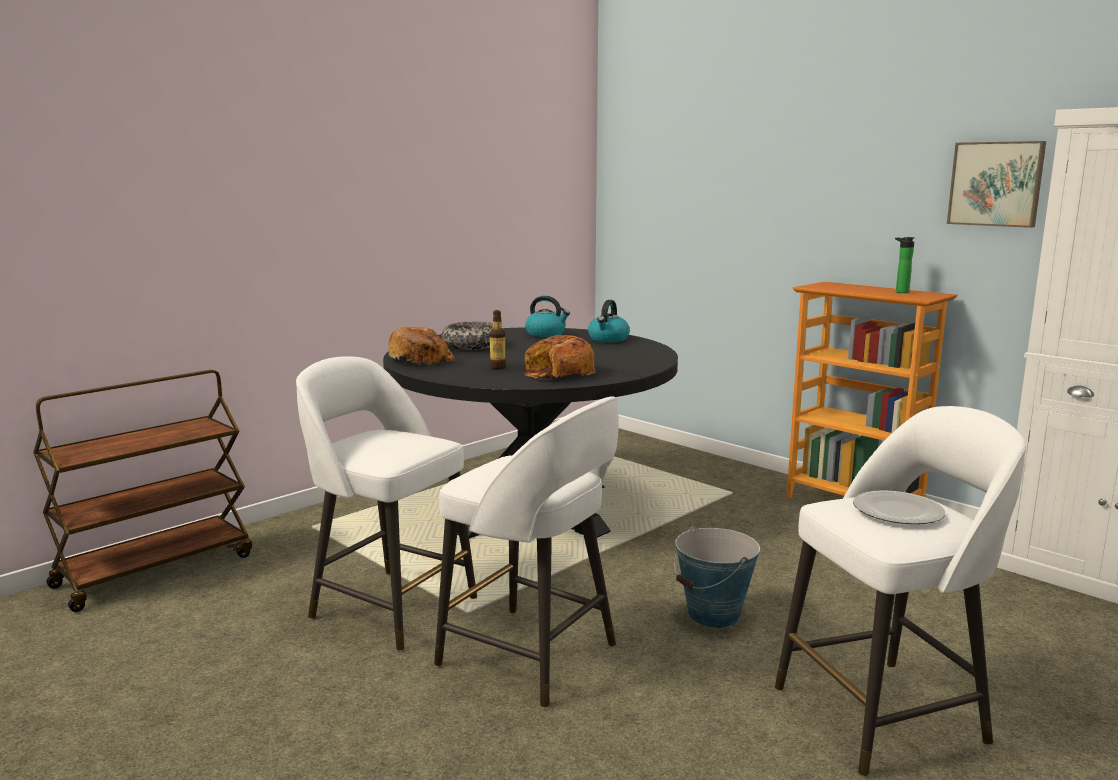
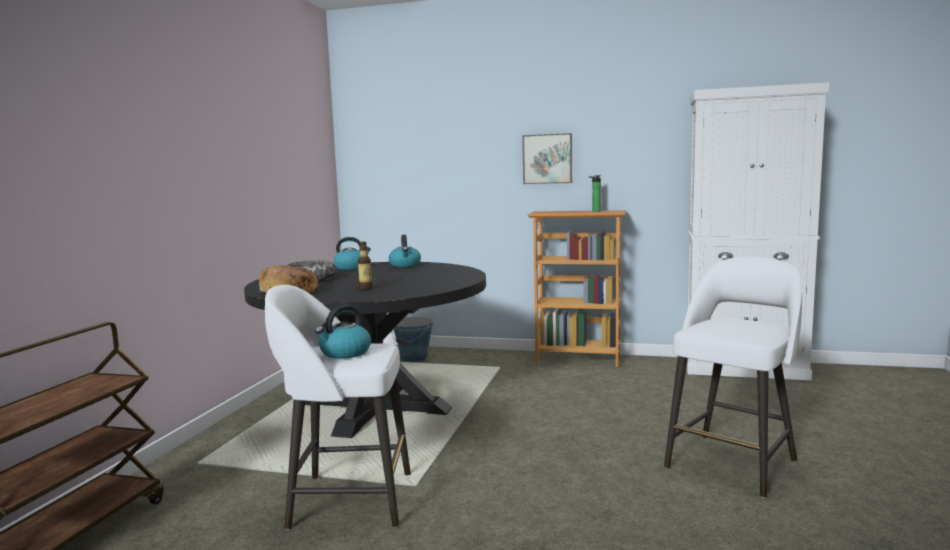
camera: 30 degrees left, 5 degrees down
white stool [434,396,619,708] -> none
bread [523,335,596,379] -> none
bucket [674,526,760,628] -> bucket moved to [392,317,433,362]
plate [853,490,945,524] -> none
picture [947,141,1046,228] -> picture moved to [522,133,572,184]
none -> kettle [315,305,371,359]

